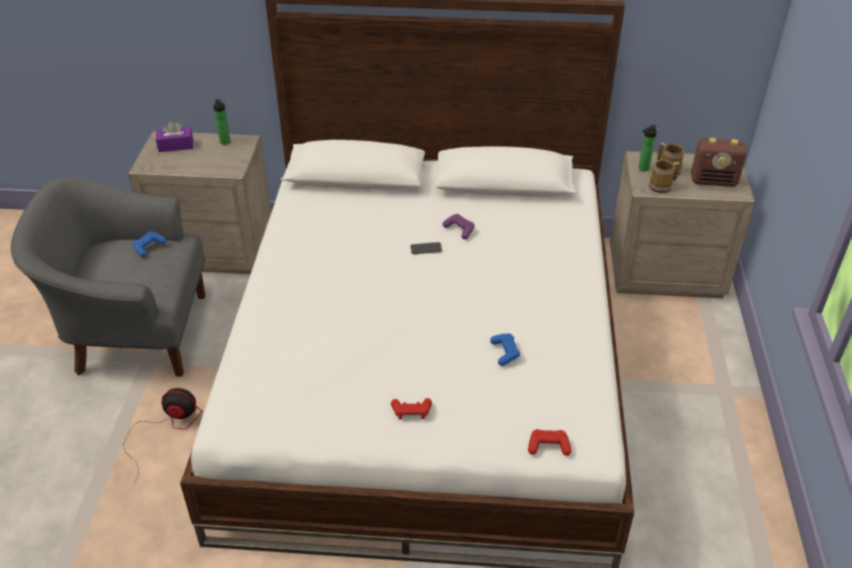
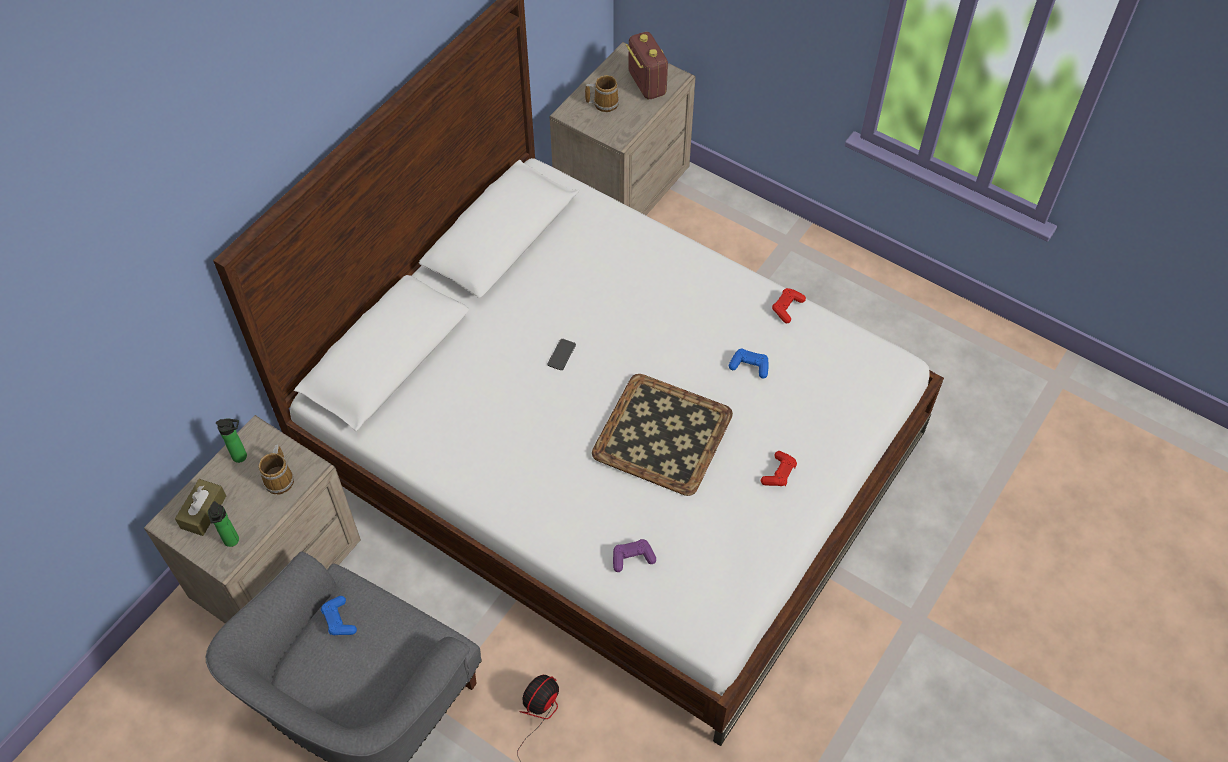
camera: 60 degrees left, 15 degrees up
purple tissue box [156,121,193,152] -> brown tissue box [175,479,226,536]
purple game controller [443,214,475,239] -> purple game controller moved to [613,539,656,572]
red game controller [528,429,571,456] -> red game controller moved to [772,288,806,323]
bottle [638,125,657,171] -> bottle moved to [208,501,239,547]
mug [649,160,679,193] -> mug moved to [259,444,294,494]
radio [691,138,747,187] -> radio turned 60 degrees counterclockwise [626,32,668,99]
none -> tray [592,374,733,496]

